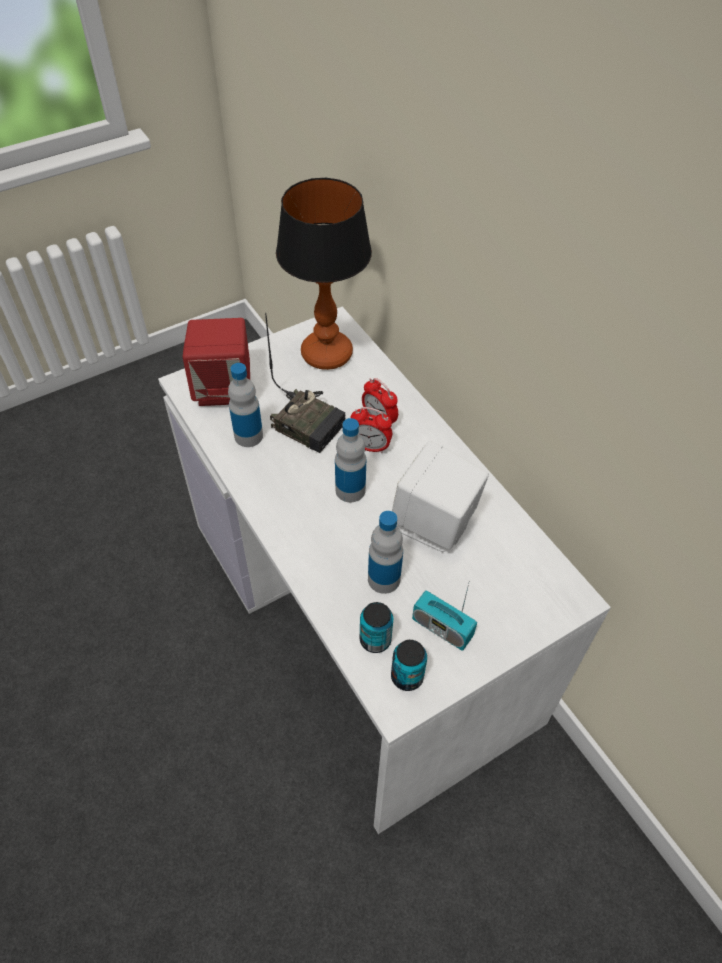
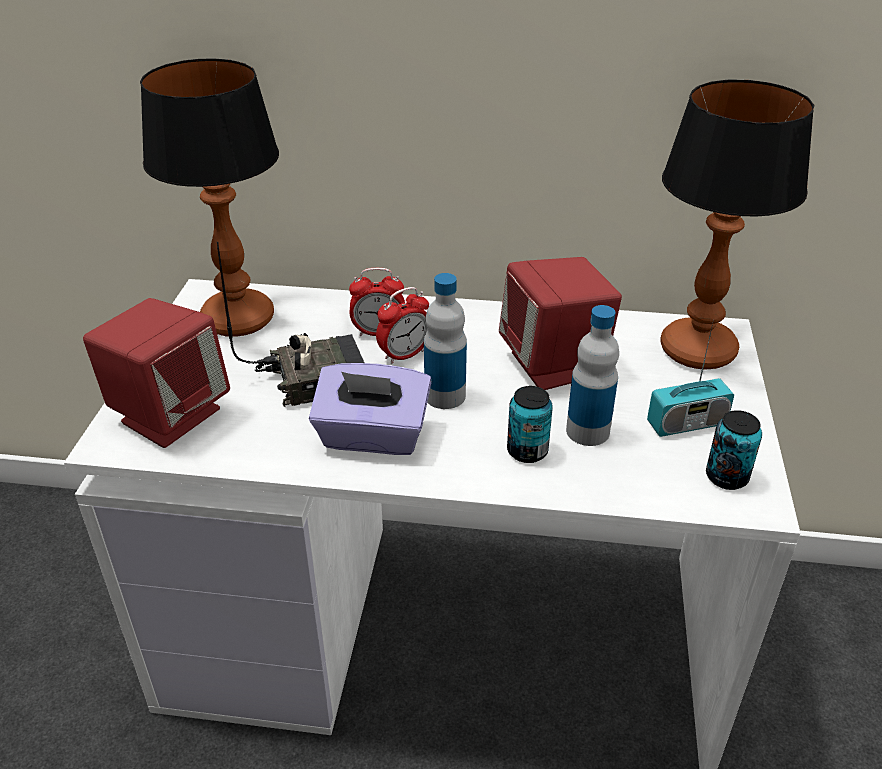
camera: 50 degrees left, 15 degrees down
bottle [228,363,263,447] -> none
can [360,602,393,653] -> can moved to [507,386,553,463]
white speaker [392,441,489,552] -> red speaker [499,257,622,390]
none -> purple tissue box [309,363,432,455]
none -> table lamp [661,80,814,370]

